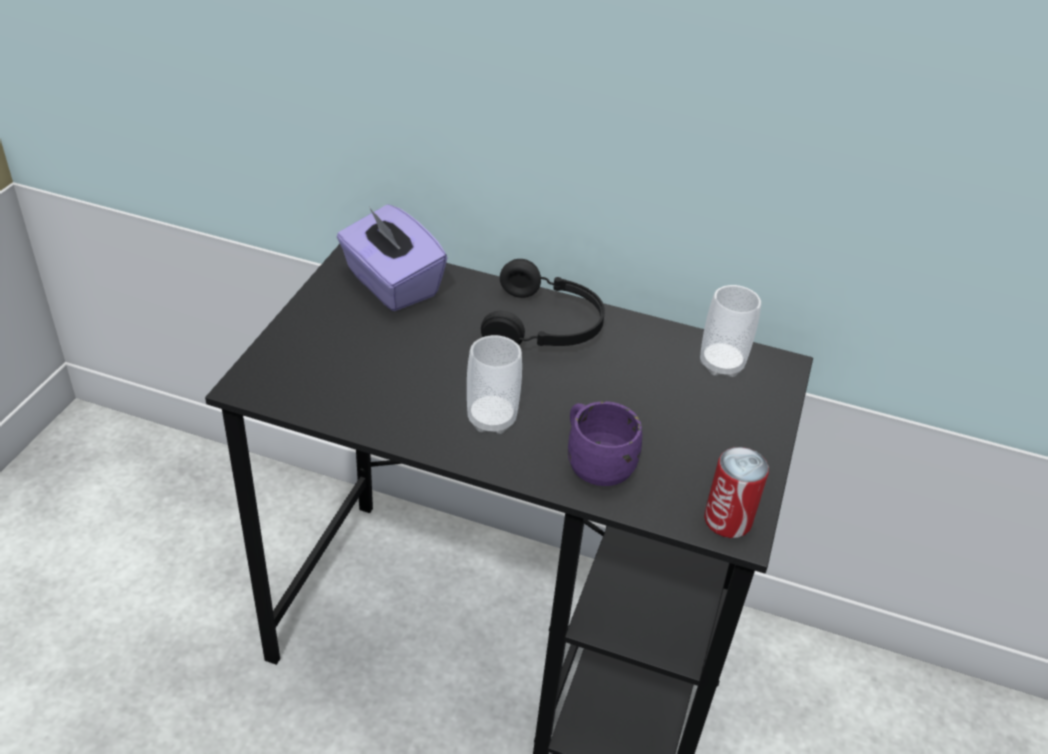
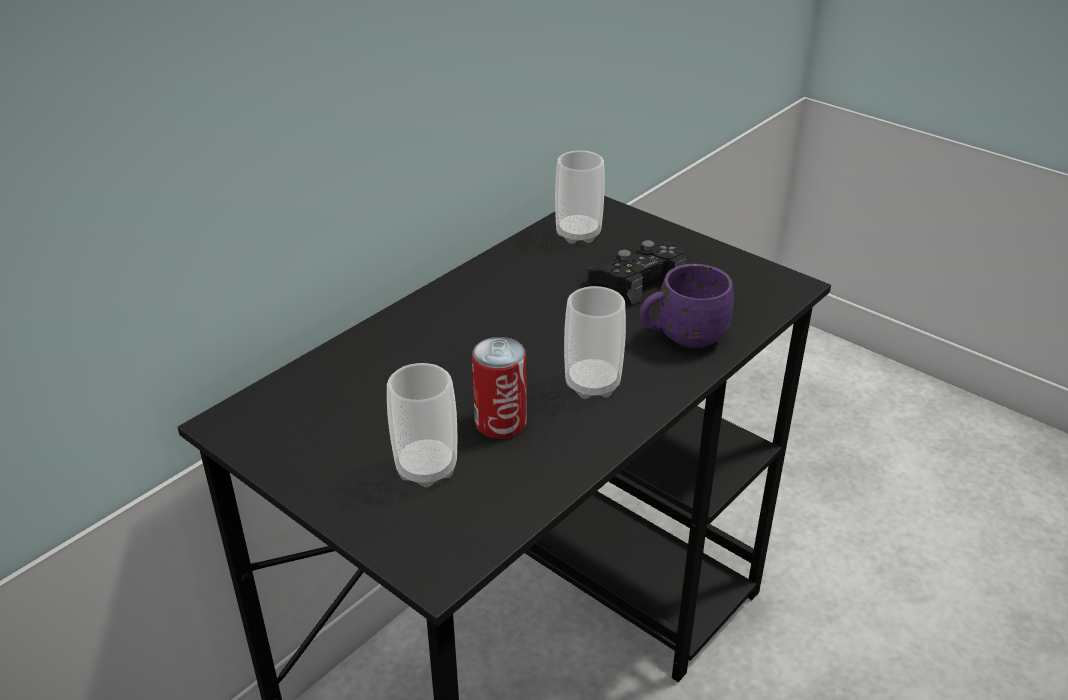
camera: 65 degrees left, 5 degrees down
purple tissue box [337,204,447,311] -> none
black headphones [481,259,605,346] -> none
can [704,447,769,538] -> can moved to [472,337,527,439]
none -> cup [387,363,457,487]
none -> black game controller [588,240,686,304]

